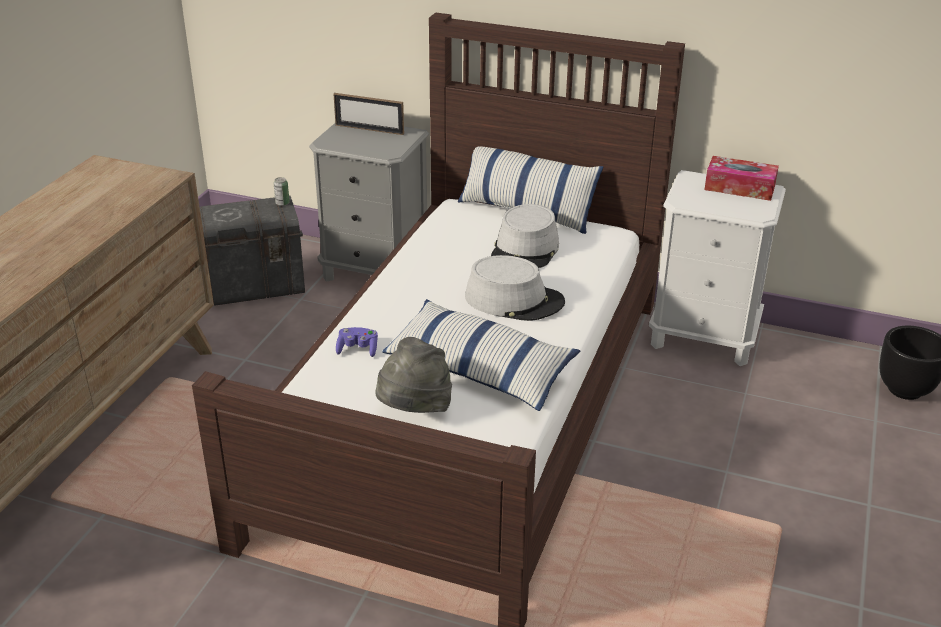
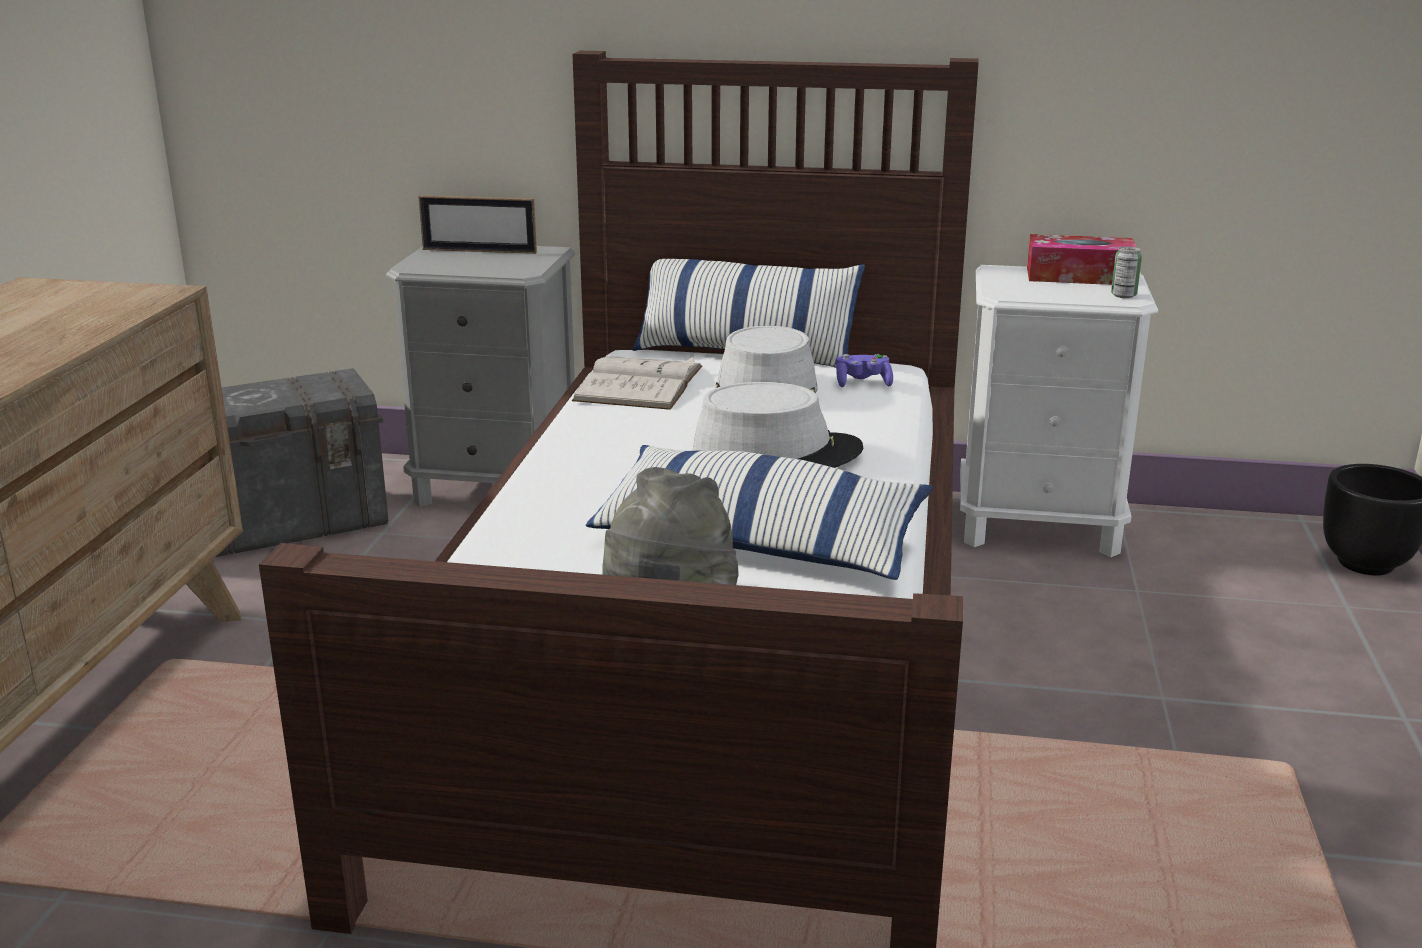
camera: 10 degrees left, 10 degrees down
can [274,177,290,206] -> can moved to [1111,246,1142,298]
purple game controller [336,327,378,357] -> purple game controller moved to [836,354,893,387]
none -> white book [572,356,703,410]

